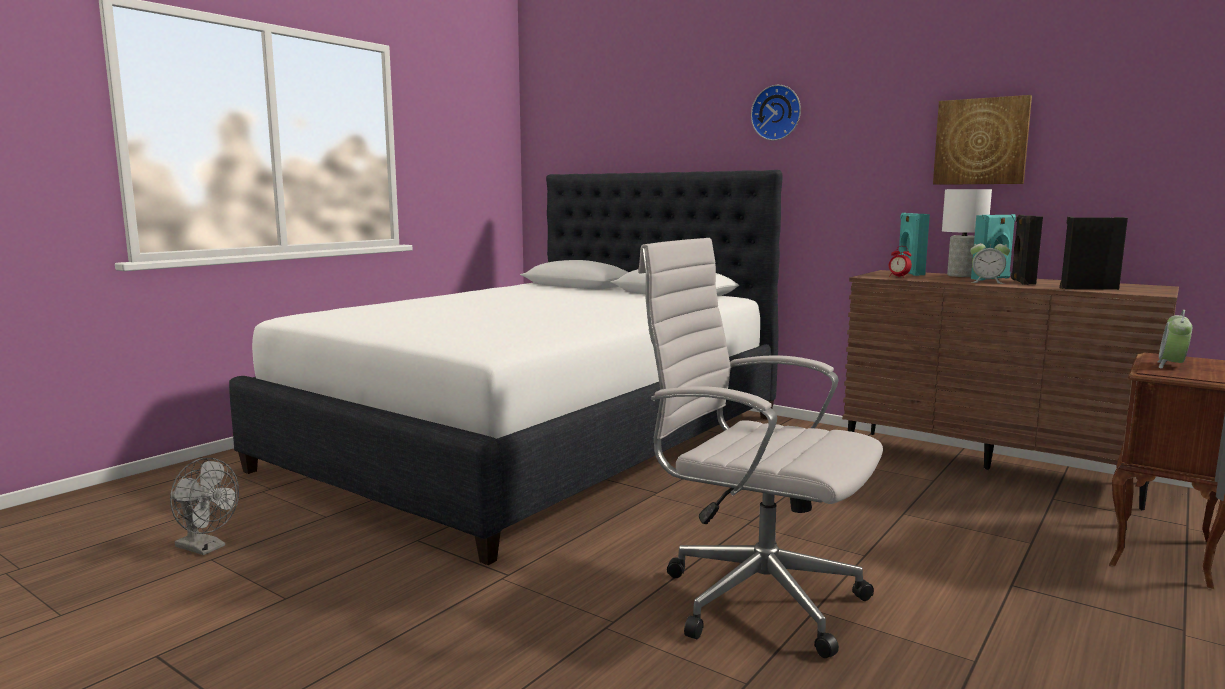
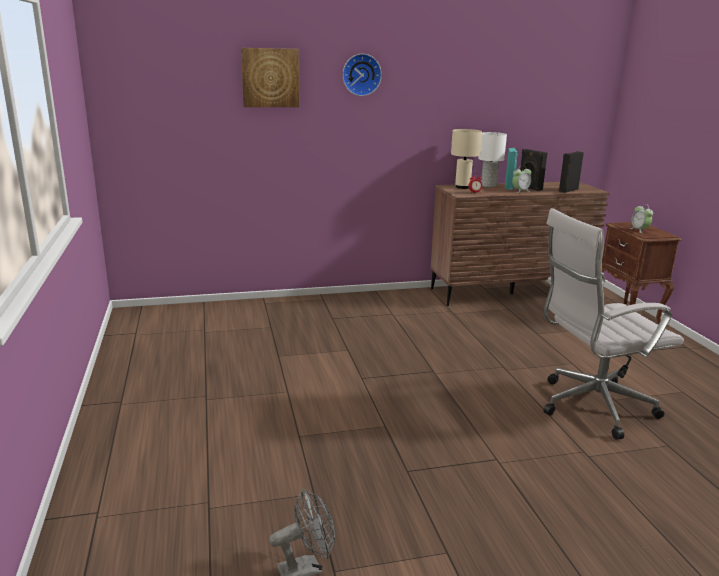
camera: 50 degrees left, 10 degrees up
white bed [229,170,783,565] -> none
turquoise speaker [899,213,930,276] -> beige table lamp [451,129,482,189]
picture [933,95,1032,185] -> picture moved to [241,48,299,107]

